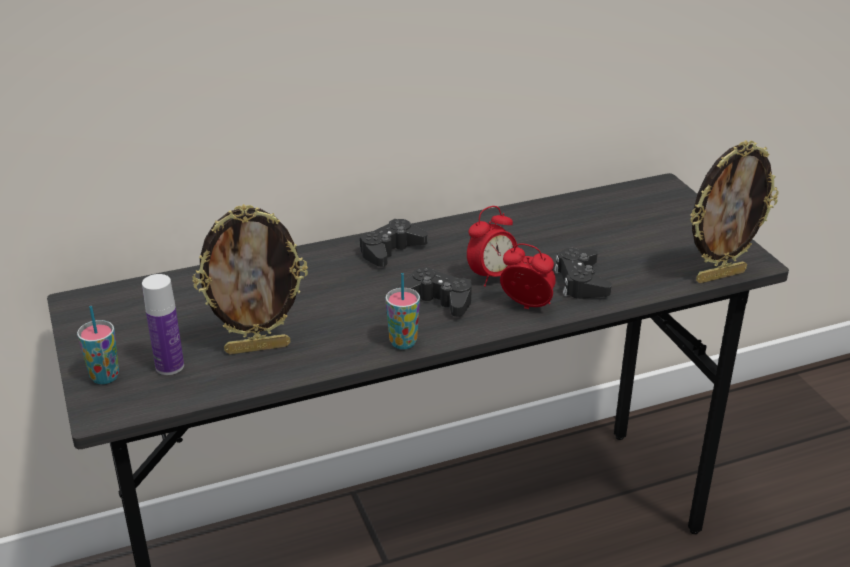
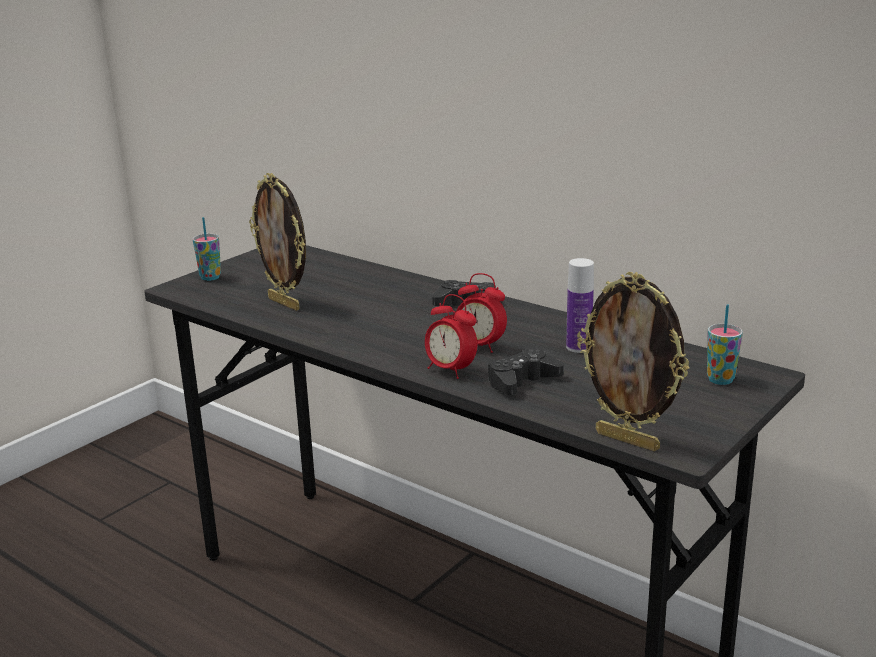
camera: 60 degrees right, 10 degrees down
bottle [142,274,184,375] -> bottle moved to [566,258,594,353]
cup [385,273,420,349] -> cup moved to [707,305,743,385]
black game controller [398,267,472,317] -> none
alarm clock [500,243,556,309] -> alarm clock turned 135 degrees clockwise [425,294,477,379]

